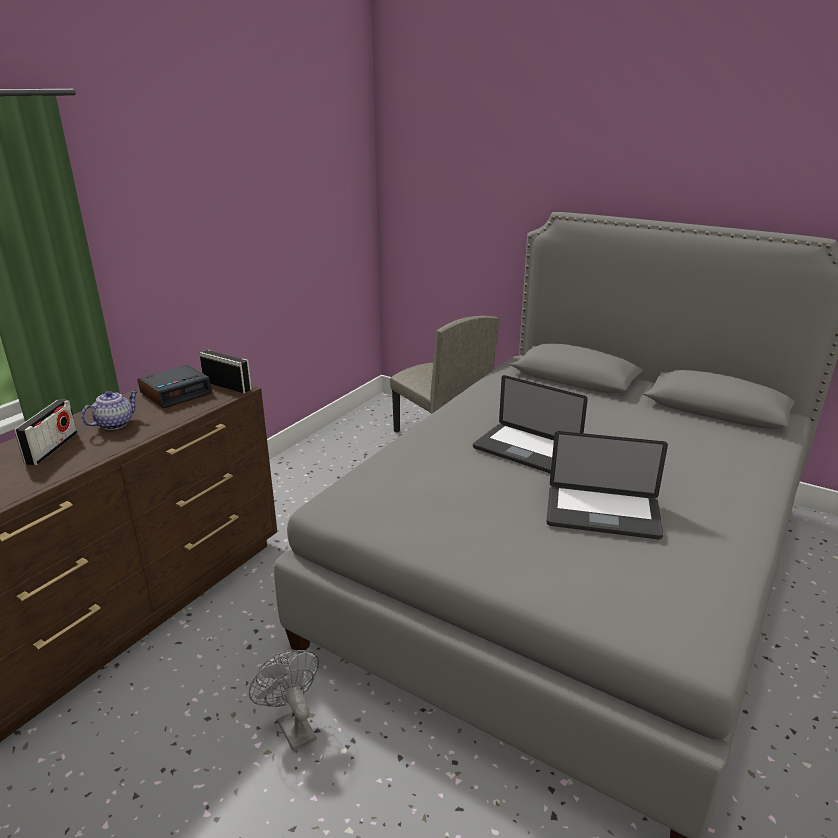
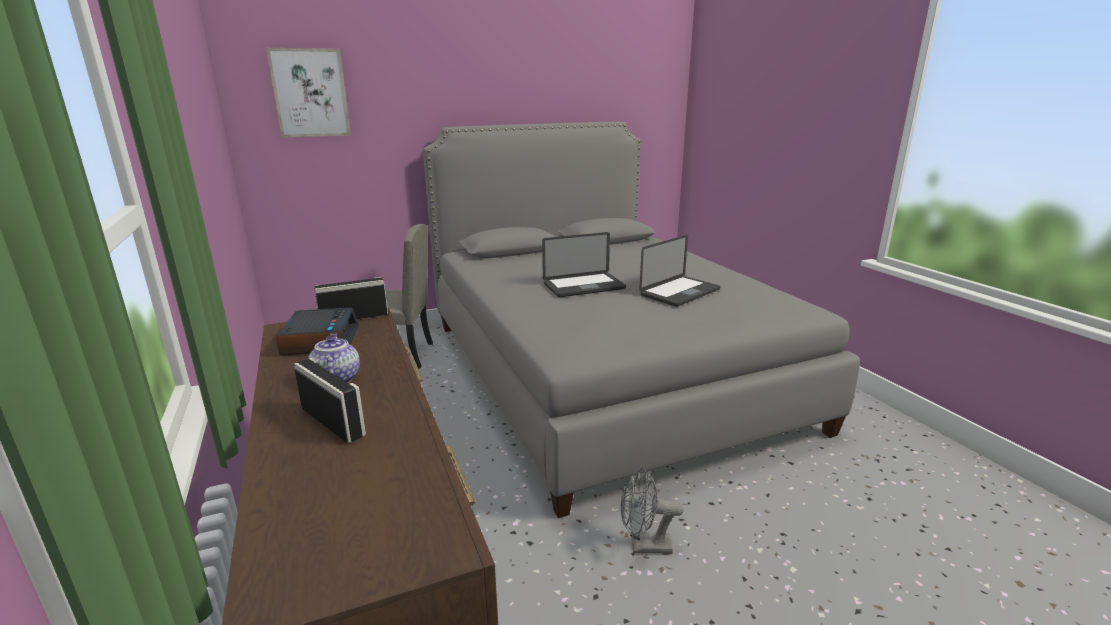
camera: 55 degrees left, 5 degrees down
none -> picture [266,48,351,138]

